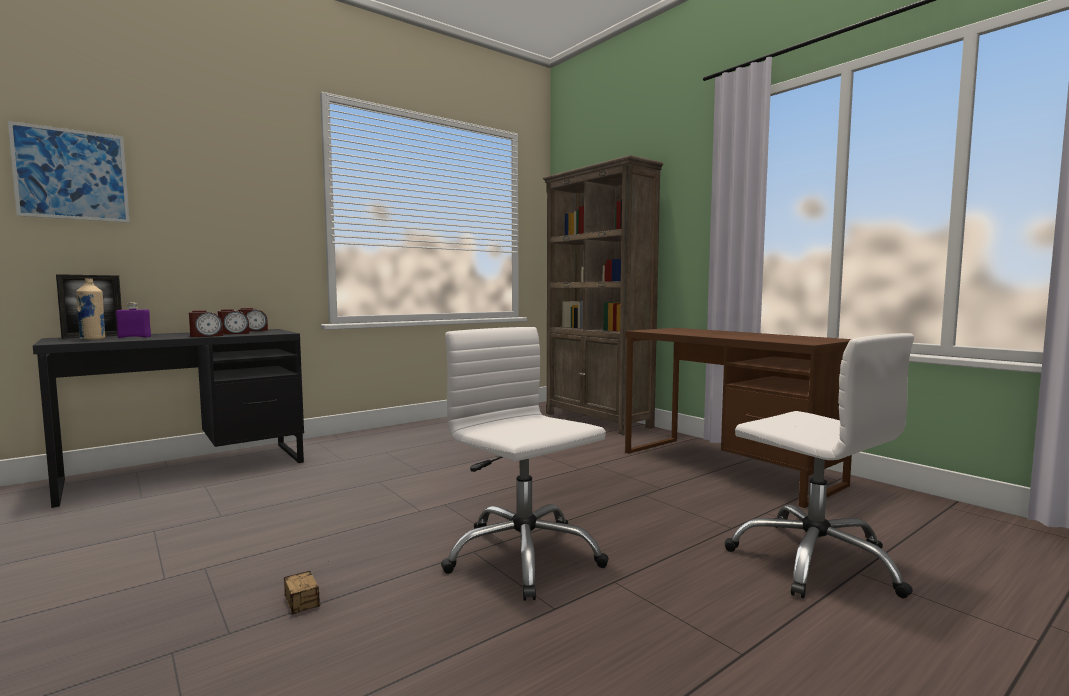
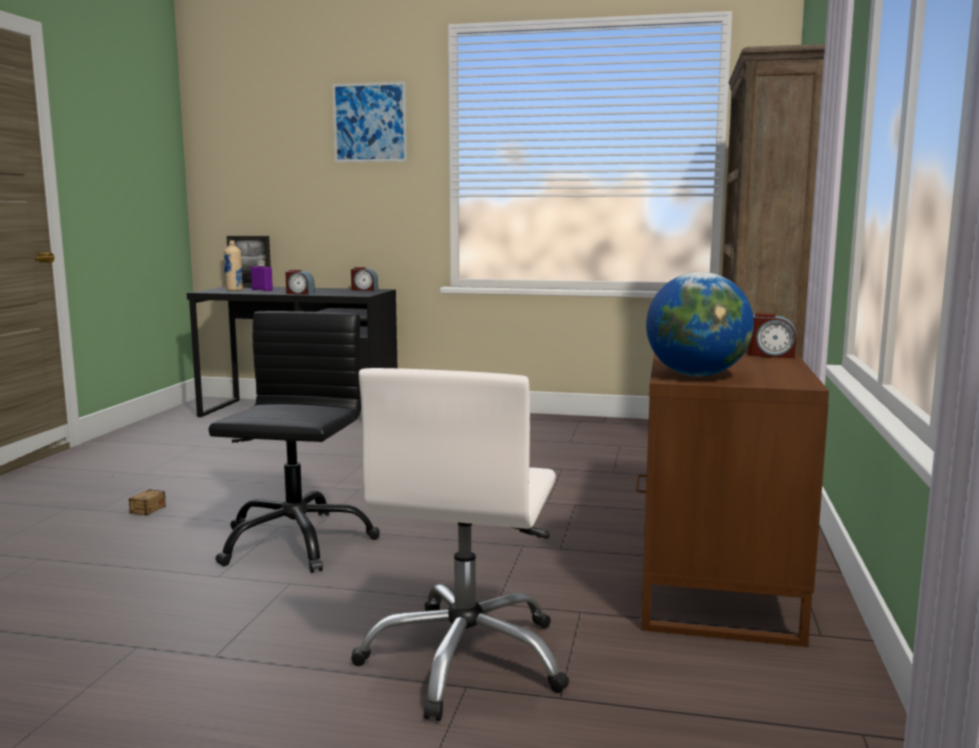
camera: 50 degrees right, 5 degrees up
picture [8,121,130,223] -> picture moved to [332,82,407,162]
alarm clock [218,309,249,334] -> alarm clock moved to [748,313,796,358]
white office chair [441,327,609,601] -> black office chair [208,311,380,573]
none -> globe [646,272,754,377]

